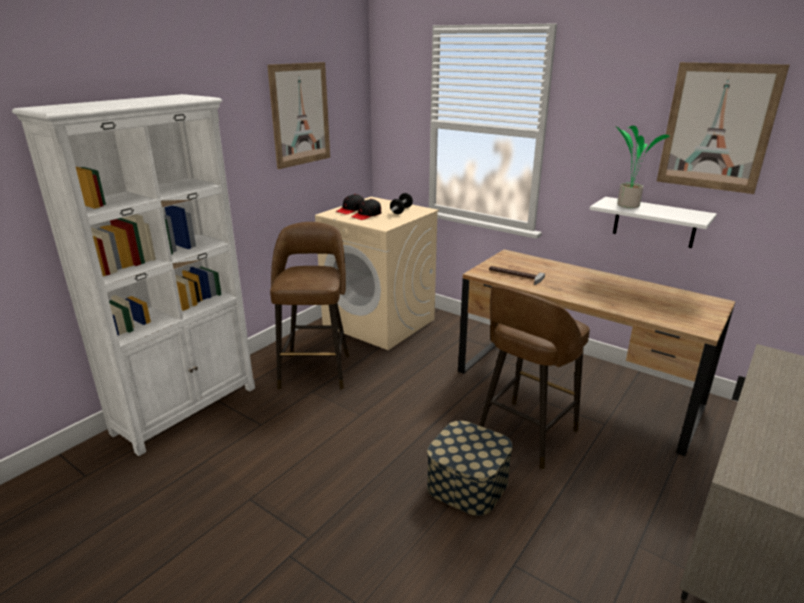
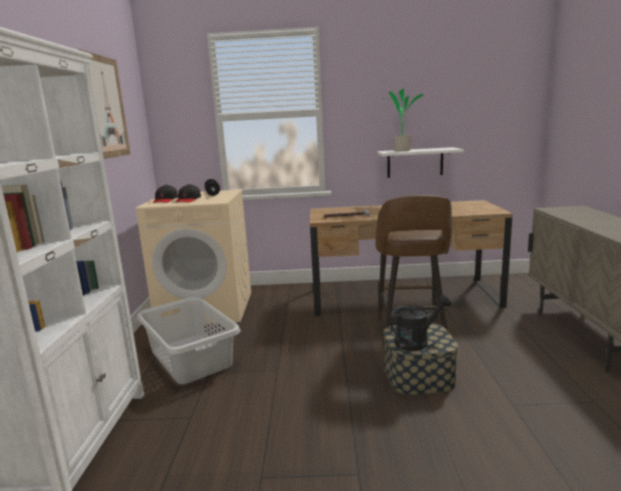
camera: 35 degrees left, 10 degrees down
brown stool [270,222,349,390] -> grey laundry basket [137,297,241,384]
picture [657,62,789,194] -> none
none -> black watering can [390,295,451,351]

